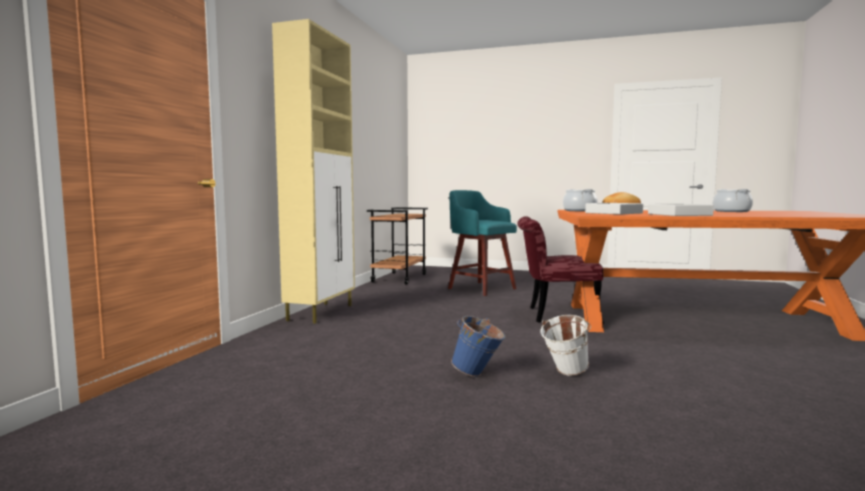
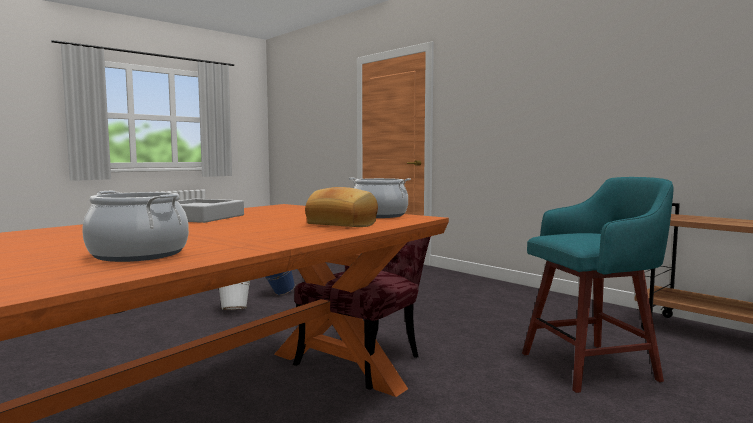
camera: 120 degrees right, 0 degrees up
beige cabinet [272,19,355,324] -> none
grey tray [585,203,643,215] -> none

